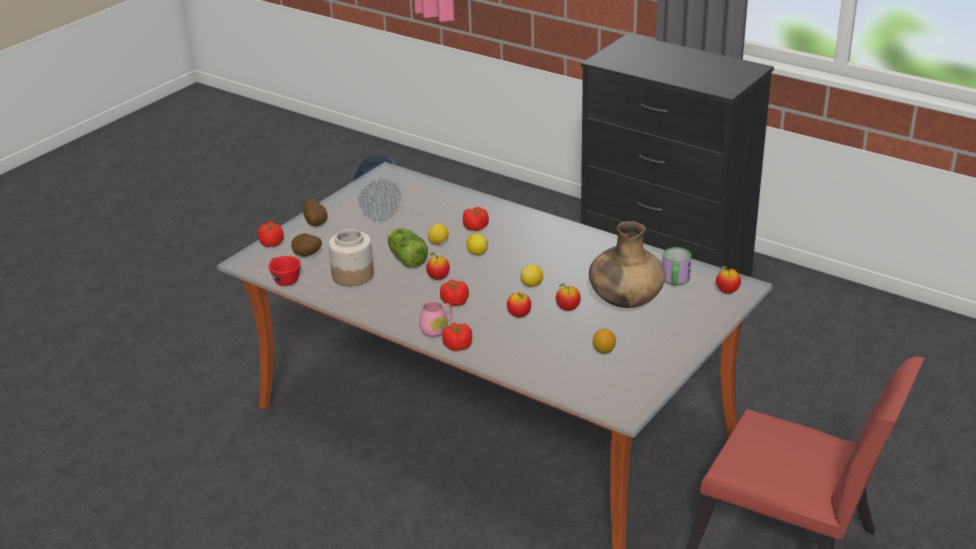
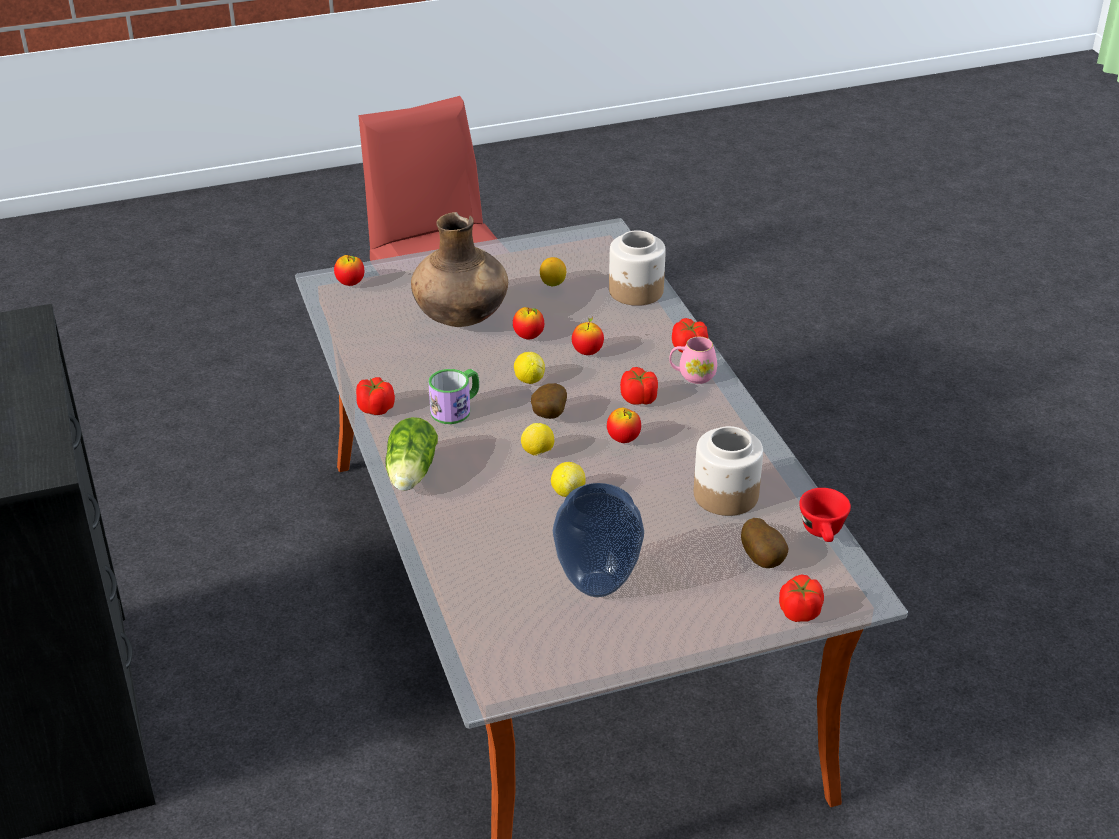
camera: 145 degrees left, 5 degrees up
potato [303,199,328,226] -> potato moved to [531,383,567,419]
lettuce [387,228,428,268] -> lettuce moved to [385,417,438,491]
tomato [463,207,489,231] -> tomato moved to [356,377,395,415]
mug [662,247,691,285] -> mug moved to [429,369,479,424]
none -> jar [609,230,666,306]

